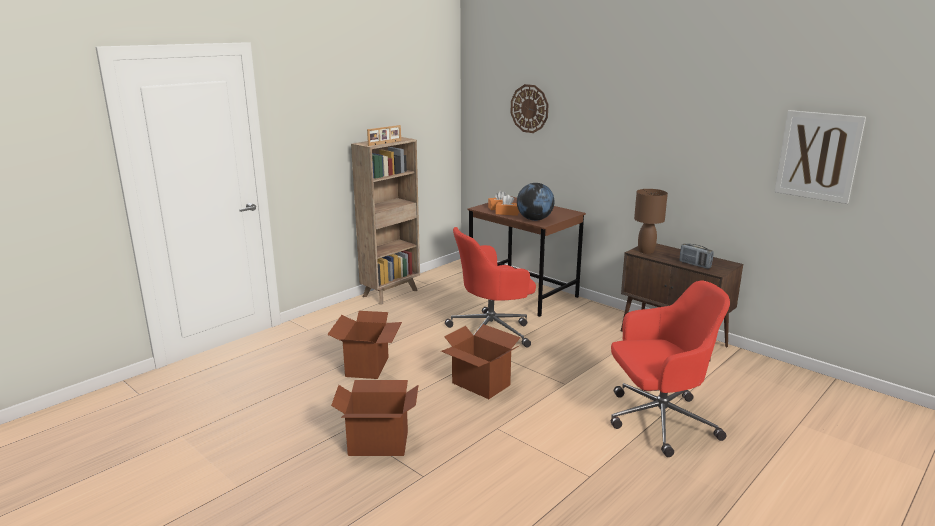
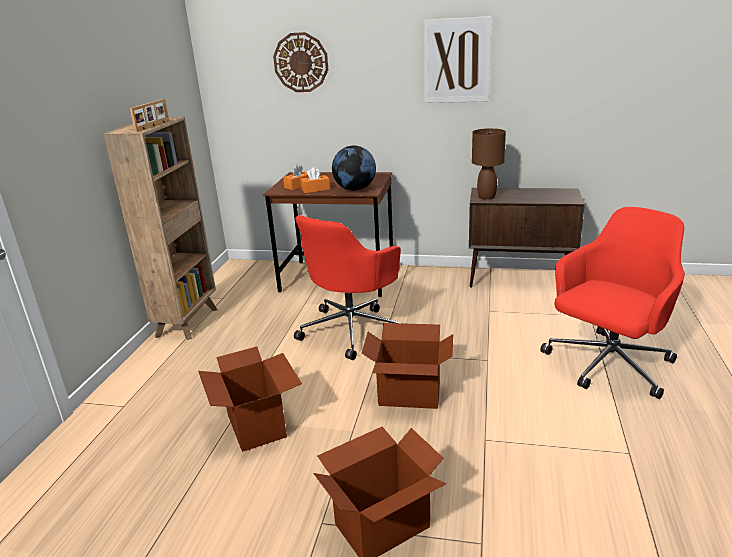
camera: 30 degrees left, 5 degrees up
radio [679,243,714,269] -> none
picture [775,110,866,204] -> picture moved to [423,16,492,103]

